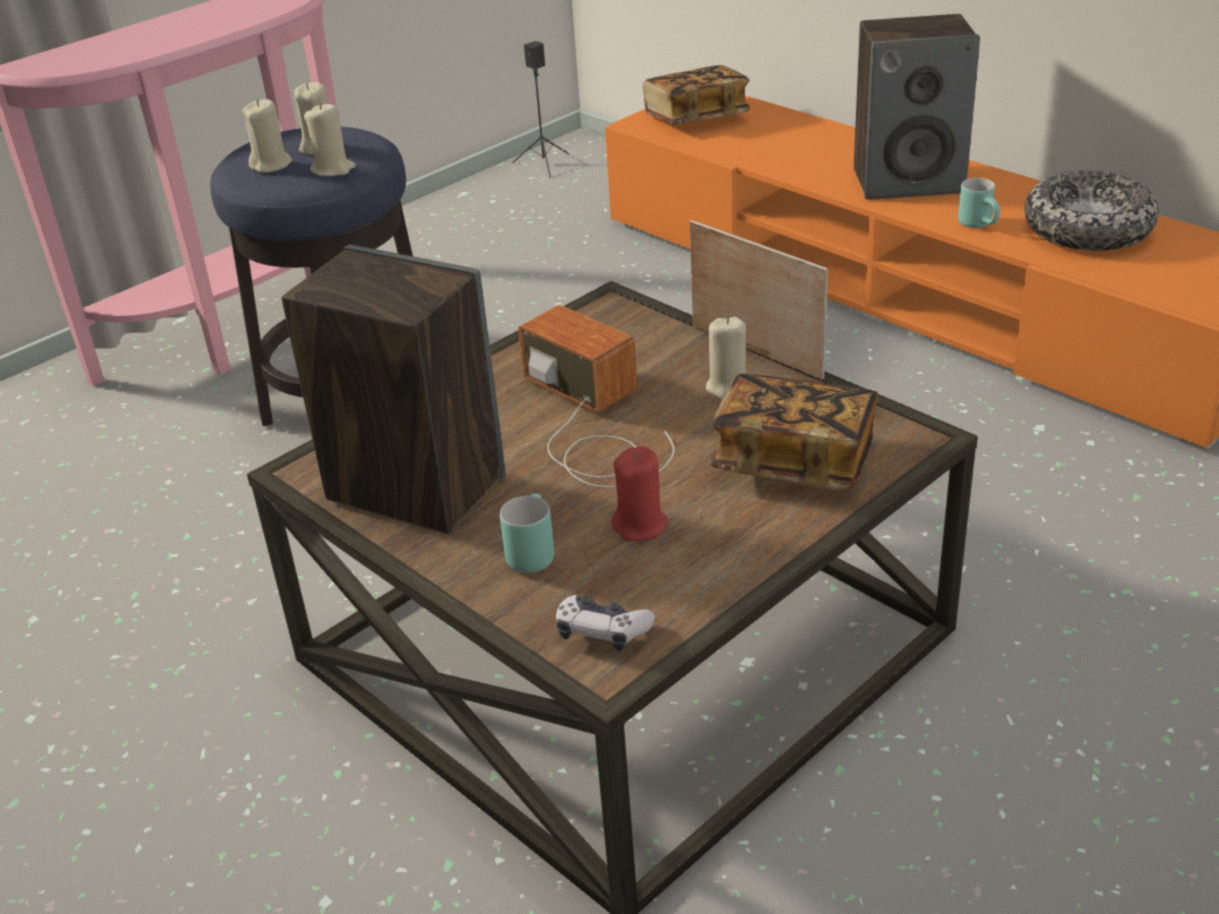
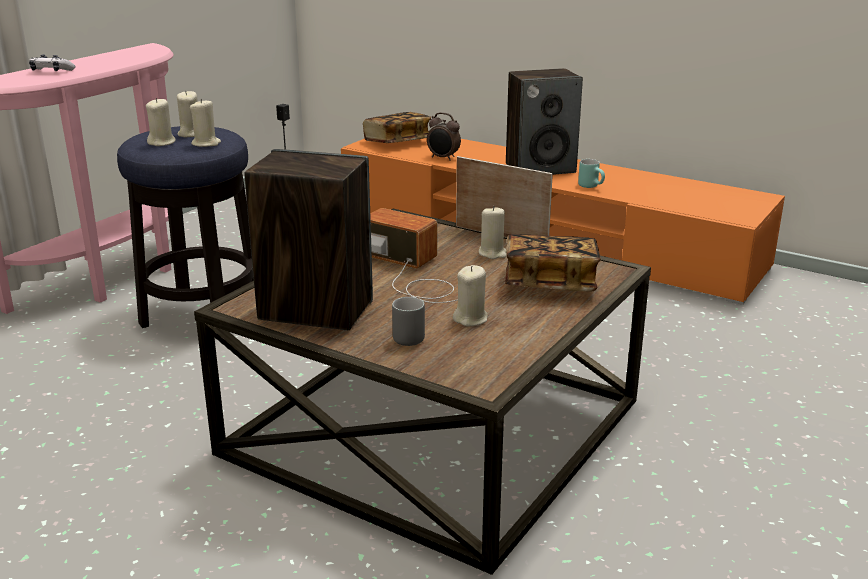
camera: 15 degrees left, 10 degrees down
turquoise mug [500,493,554,573] -> grey mug [392,297,425,346]
game controller [556,595,655,651] -> game controller moved to [29,54,76,71]
red candle [611,446,668,541] -> beige candle [453,265,488,326]
bowl [1025,171,1159,251] -> none
none -> alarm clock [427,112,461,161]

